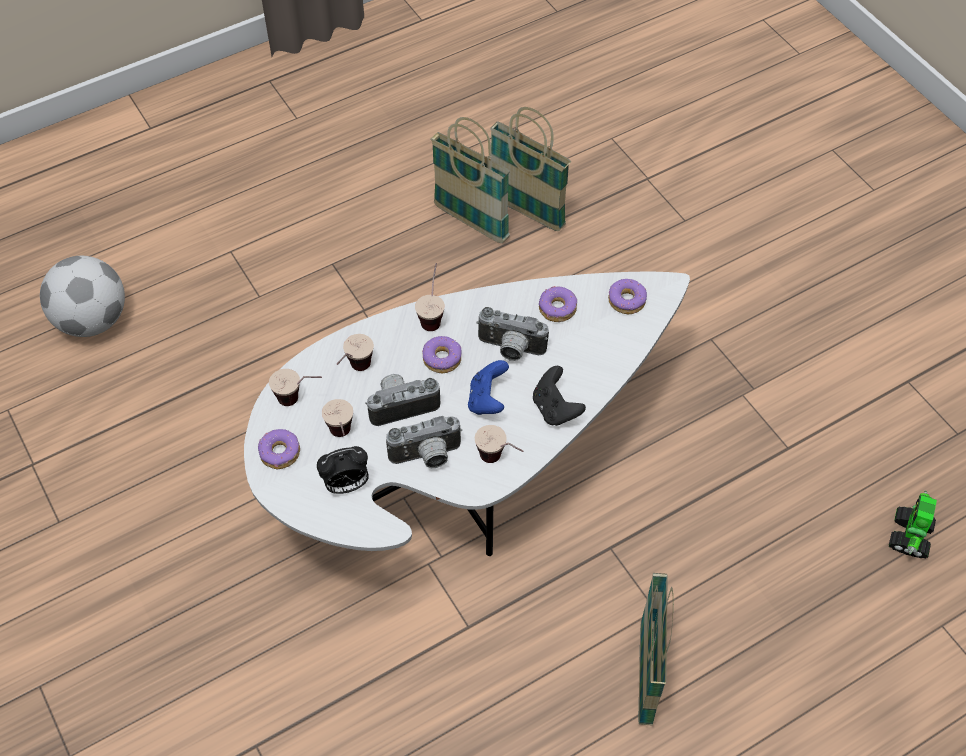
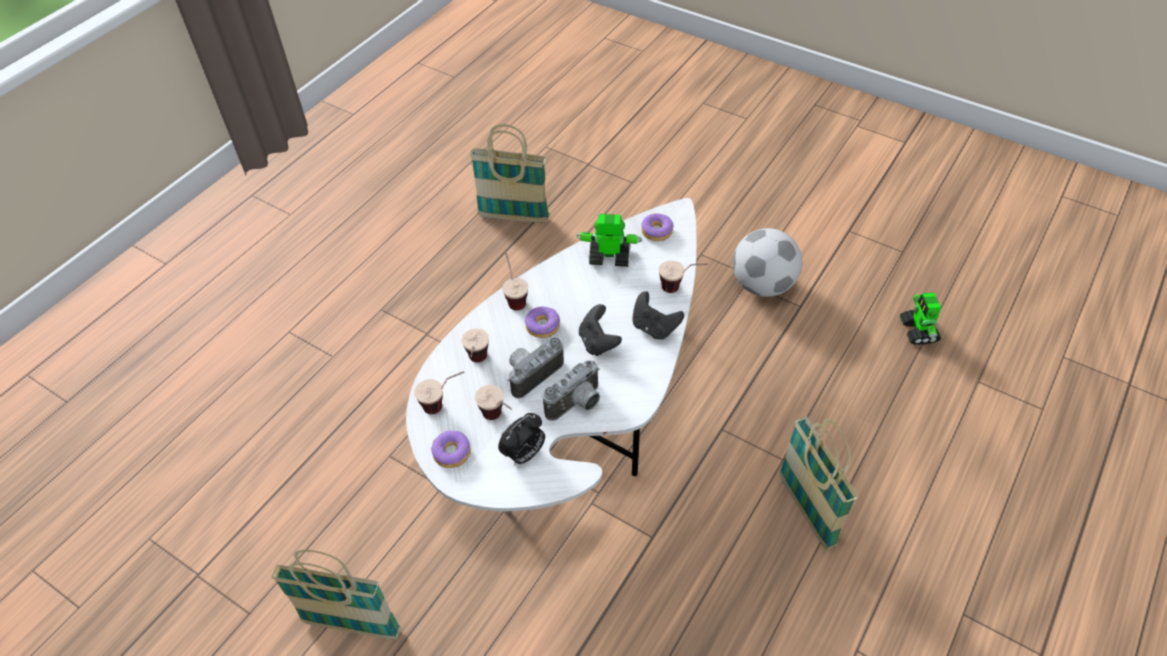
camera: 25 degrees left, 5 degrees down
football [40,256,125,337] -> football moved to [733,228,802,297]
basket [431,117,510,243] -> basket moved to [271,550,401,640]
blue game controller [468,360,509,415] -> black game controller [579,304,622,356]
cup [475,425,524,463] -> cup moved to [659,261,707,293]
camera [476,307,549,361] -> none
donut [539,286,577,322] -> toy robot [576,214,642,267]

